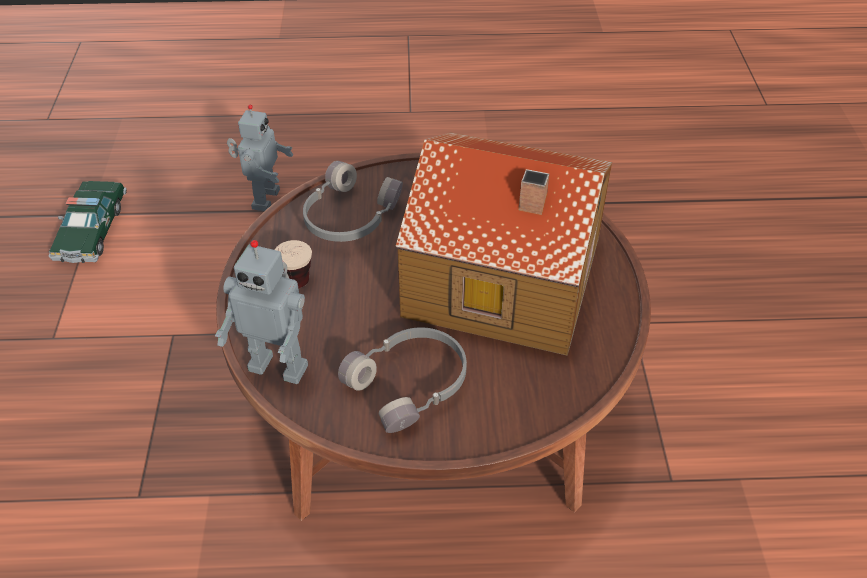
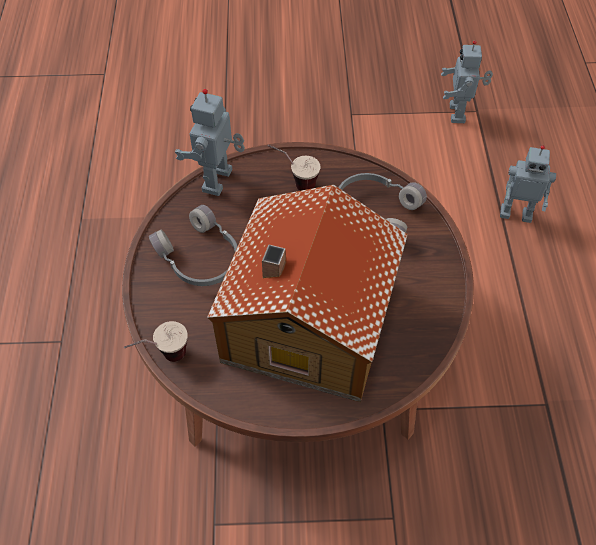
camera: 90 degrees right, 10 degrees up
toy car [49,181,127,263] -> toy robot [441,40,493,123]
none -> cup [124,321,188,362]

